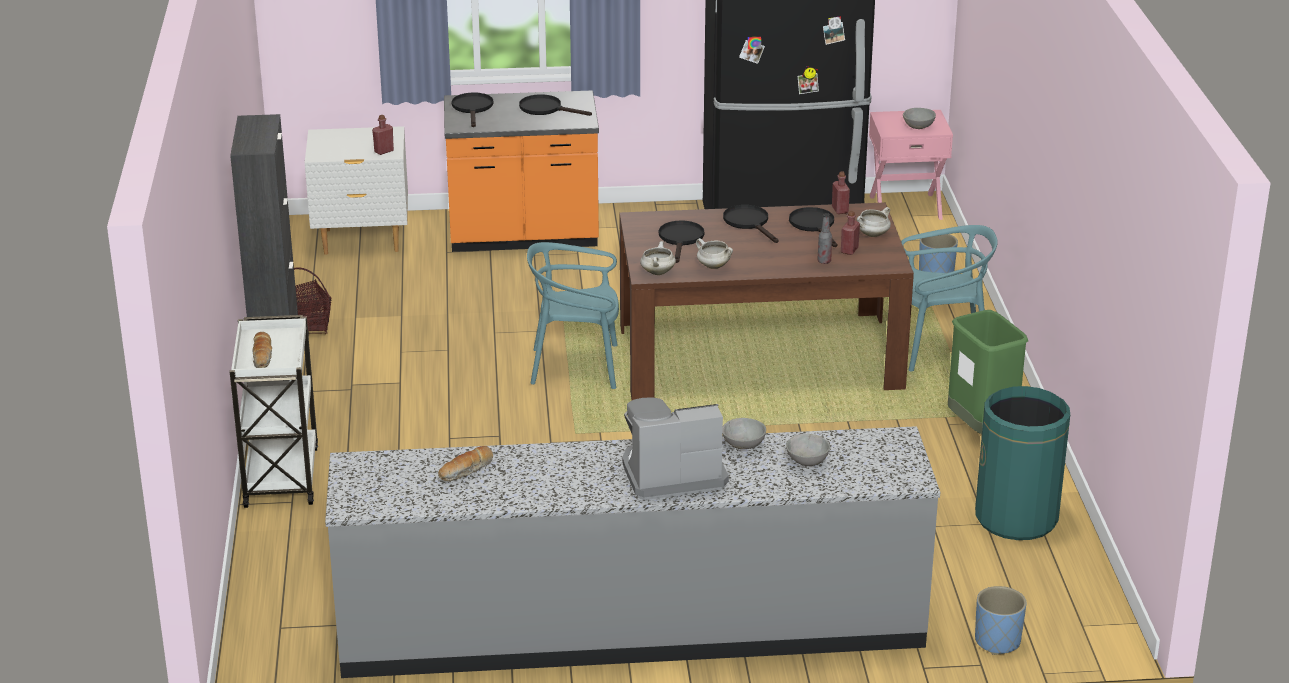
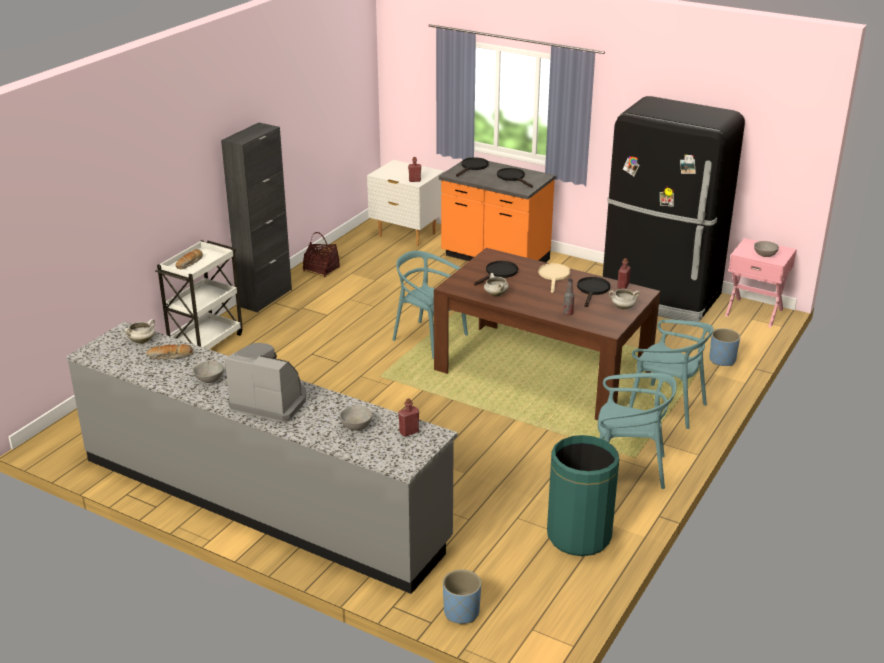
camera: 35 degrees right, 0 degrees up
white cooking pot [640,241,676,275] -> white cooking pot moved to [125,319,155,344]
grey bowl [722,418,766,449] -> grey bowl moved to [193,361,224,383]
black frying pan [723,205,779,243] -> beige frying pan [538,263,571,293]
red bottle [841,211,860,255] -> red bottle moved to [398,398,419,437]
green trash can [948,310,1028,434] -> turquoise chair [598,373,676,489]

